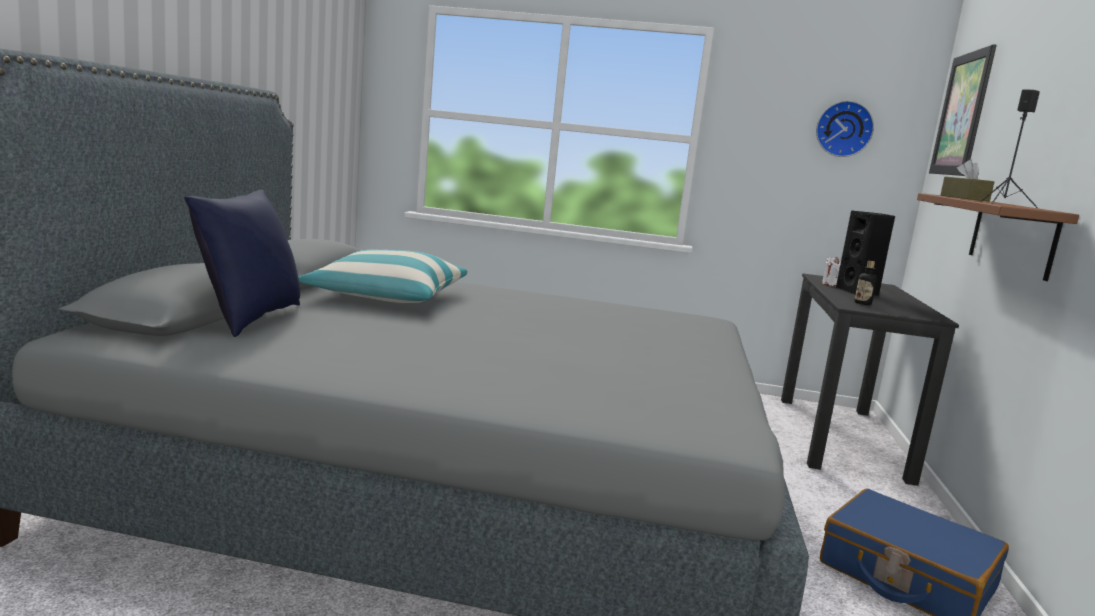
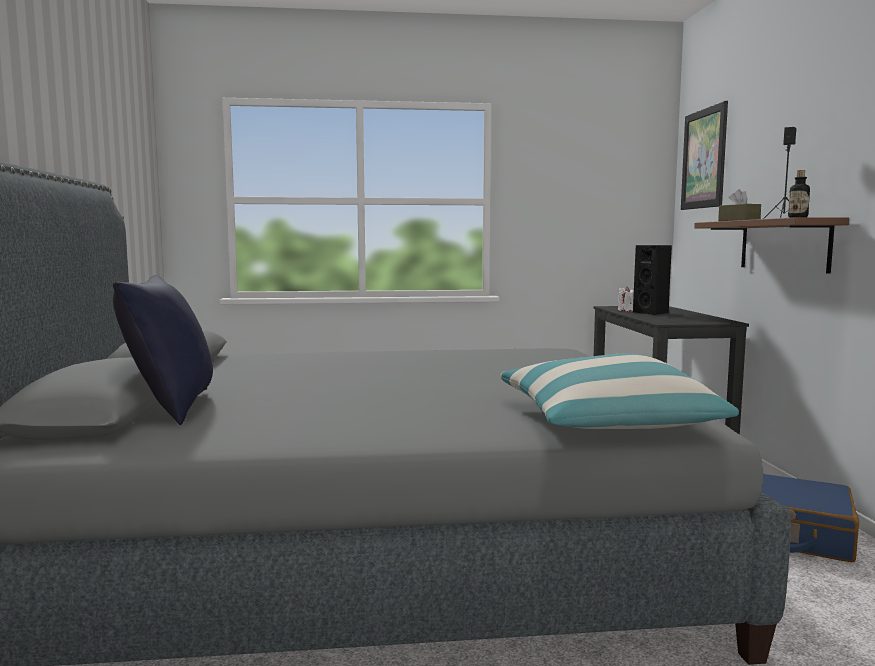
camera: 15 degrees left, 5 degrees down
pillow [298,250,468,303] -> pillow moved to [501,354,739,429]
wall clock [816,101,874,157] -> none
bottle [854,261,877,305] -> bottle moved to [788,170,810,218]

